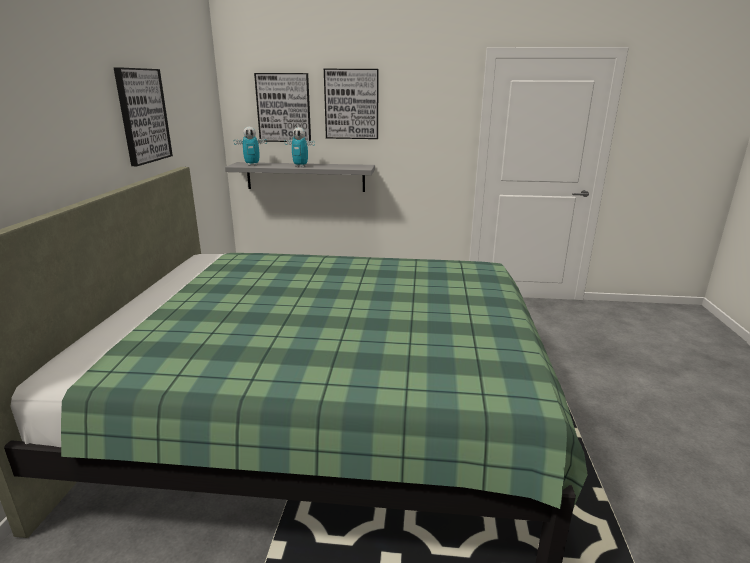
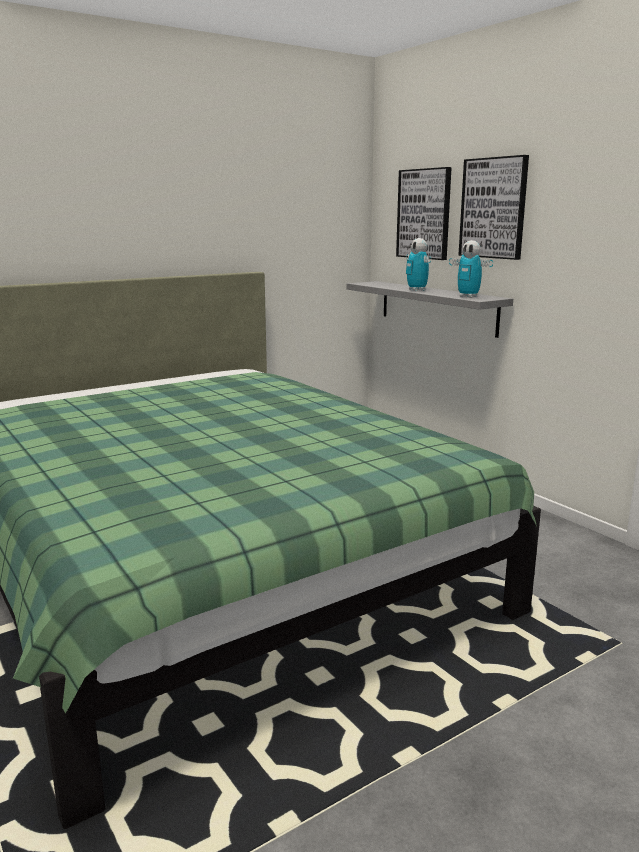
camera: 50 degrees right, 5 degrees down
picture [113,67,173,166] -> none
toy robot [234,127,267,166] -> toy robot moved to [449,240,493,298]

